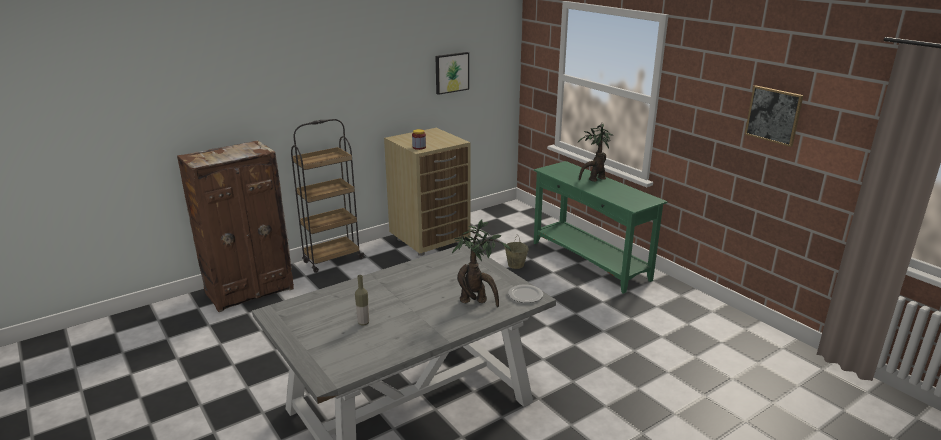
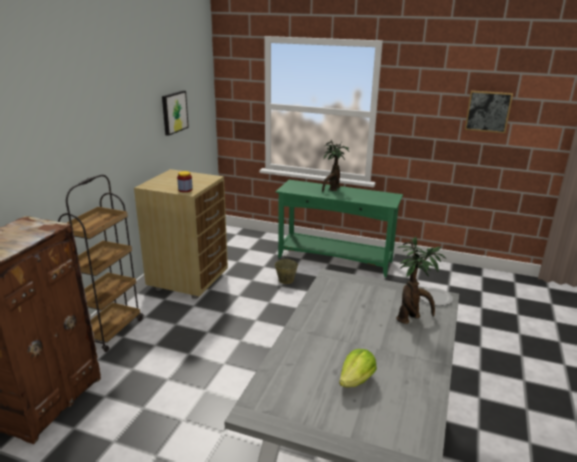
camera: 35 degrees left, 0 degrees up
bottle [355,275,369,325] -> lettuce [339,349,377,388]

